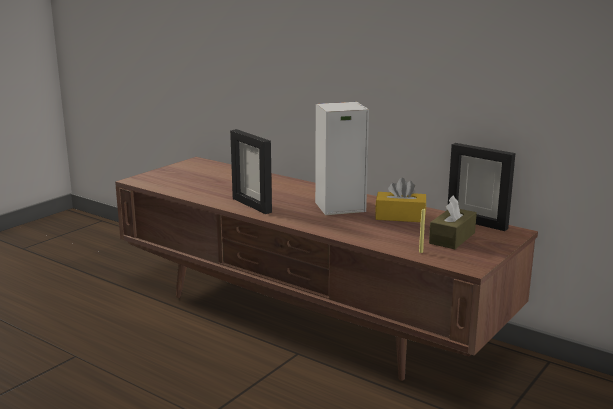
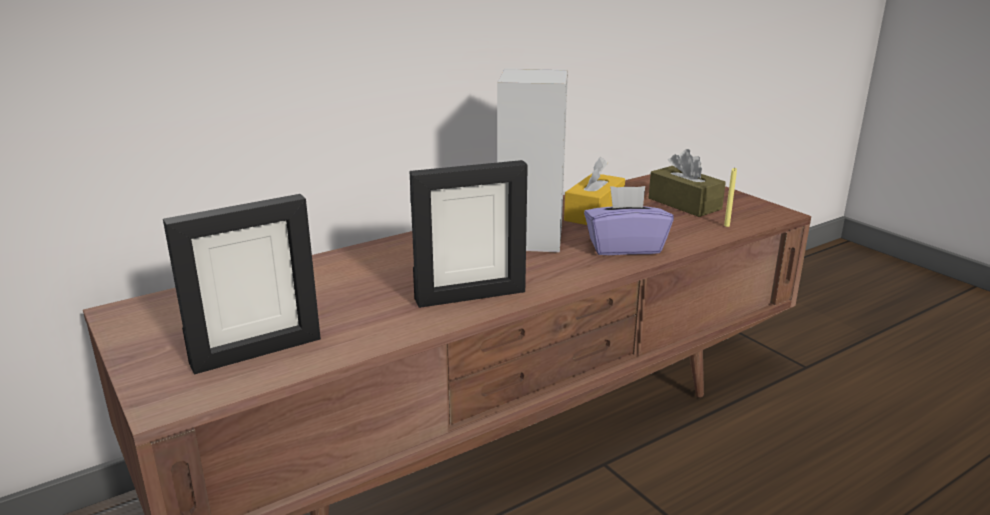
camera: 70 degrees left, 5 degrees up
picture frame [448,143,516,231] -> picture frame moved to [163,194,321,375]
none -> purple tissue box [584,186,674,255]

